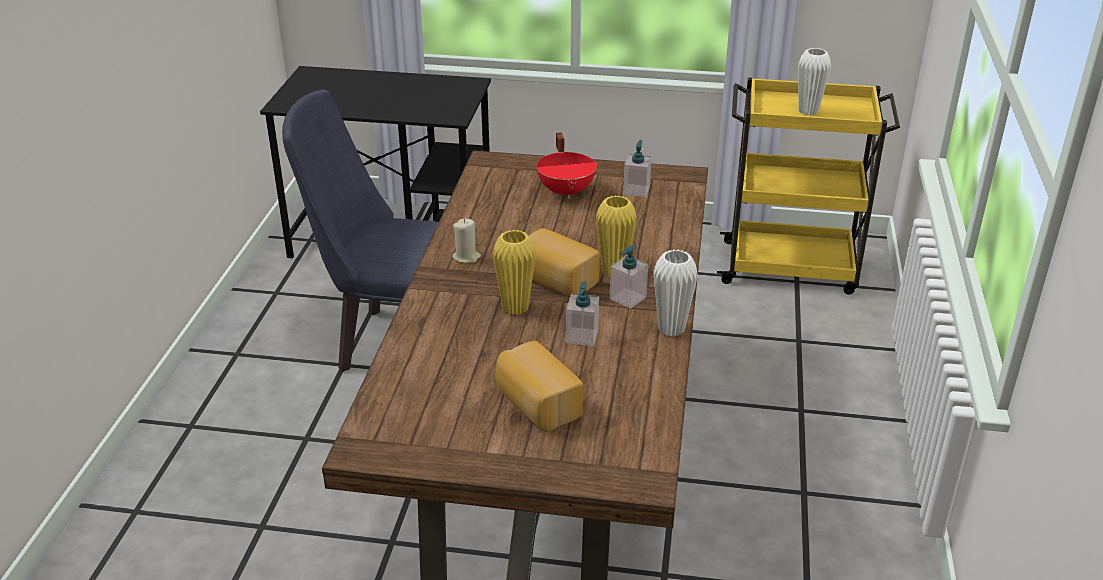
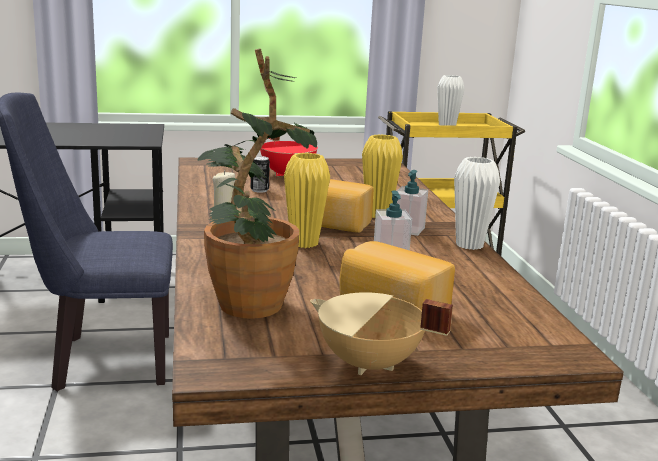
camera: 20 degrees left, 15 degrees down
soap dispenser [623,140,652,197] -> none
none -> potted plant [198,48,317,319]
none -> can [250,156,270,193]
none -> beige cooking pot [310,292,453,375]

